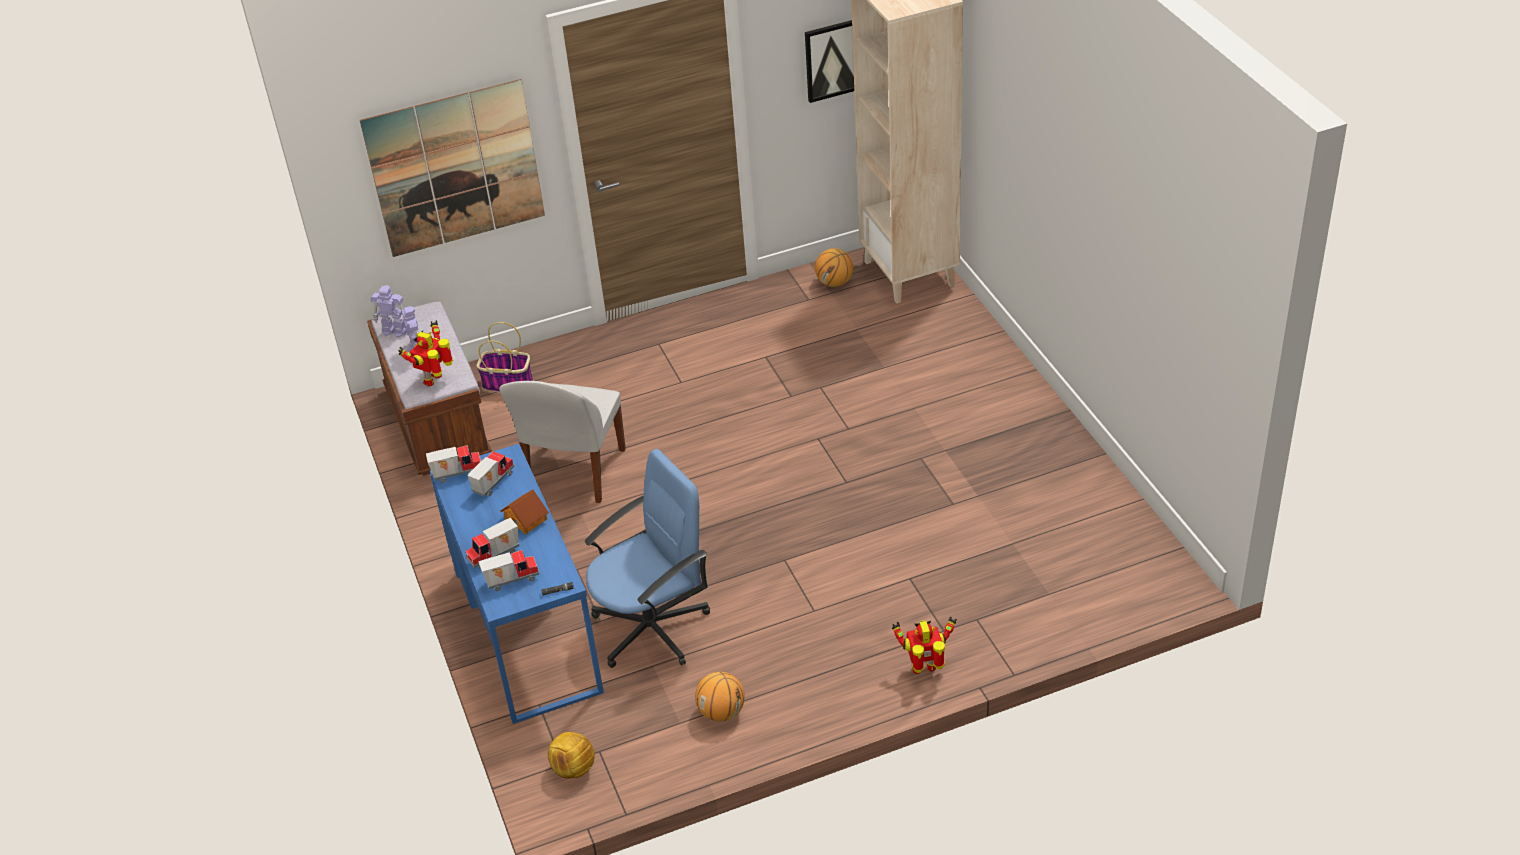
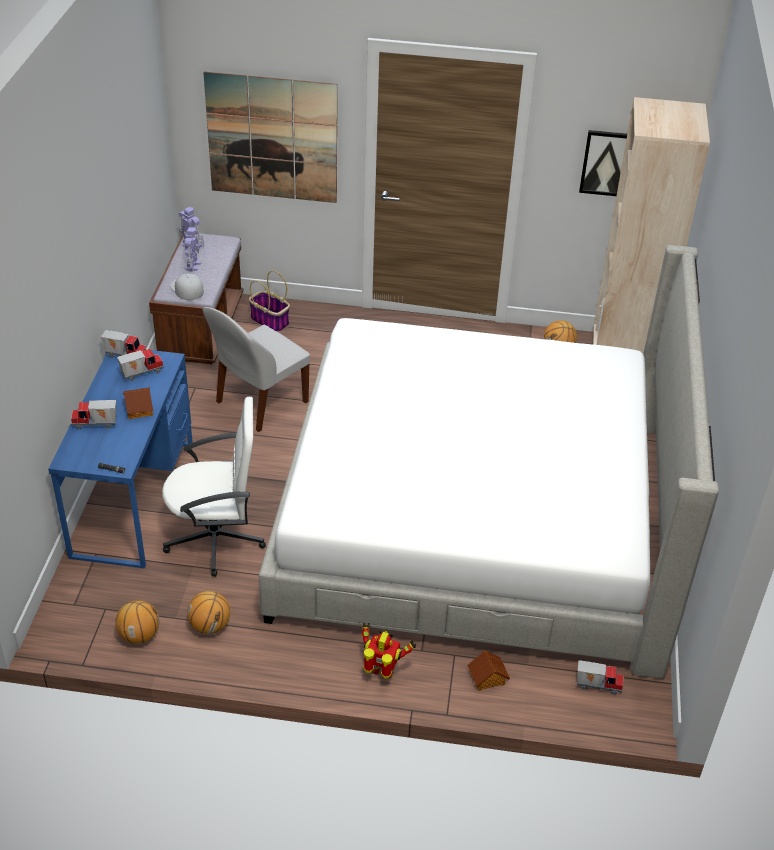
camera: 25 degrees right, 0 degrees up
toy robot [398,320,453,386] -> white cap [170,273,204,300]
toy truck [478,550,539,591] -> toy truck moved to [577,660,623,695]
football [548,732,595,779] -> none
blue office chair [585,449,710,668] -> white office chair [162,397,266,577]
none -> basketball [115,600,159,644]
none -> bed [259,245,719,679]
none -> toy house [467,650,510,691]

